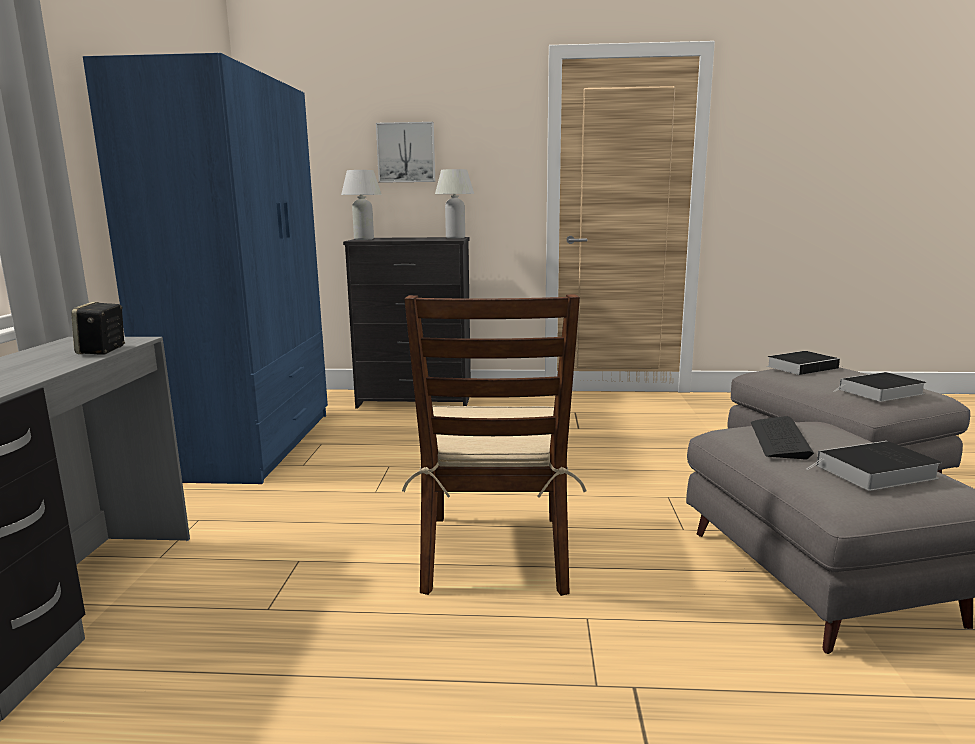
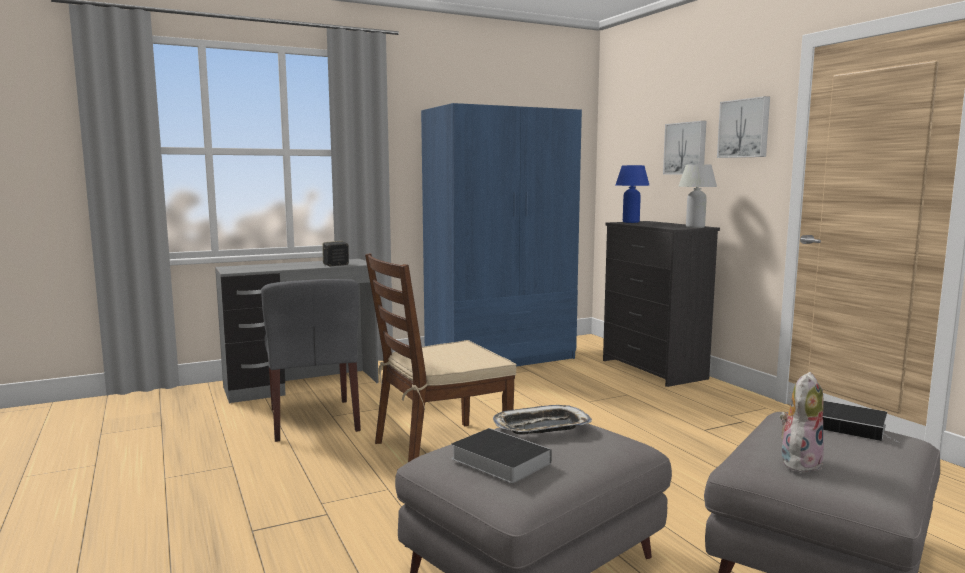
camera: 60 degrees right, 5 degrees down
white table lamp [341,170,382,240] -> blue table lamp [616,165,650,223]
keyboard [751,416,814,460] -> tray [493,405,592,434]
book [833,372,927,402] -> plush toy [780,372,824,472]
none -> grey chair [261,279,361,442]
none -> picture [717,96,770,158]

